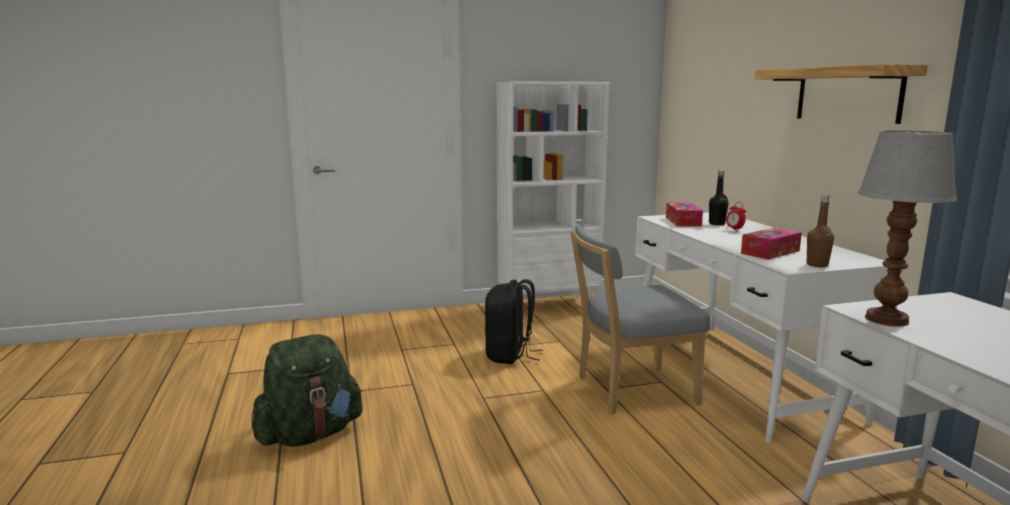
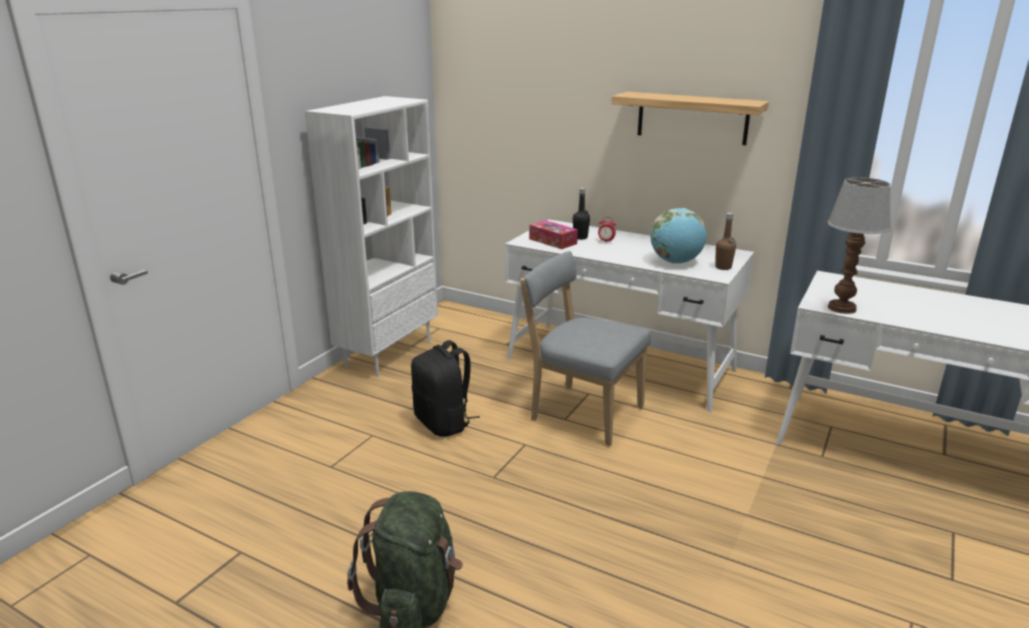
camera: 45 degrees left, 10 degrees up
grey chair [570,225,710,414] -> grey chair turned 90 degrees clockwise [520,251,651,446]
tissue box [741,228,802,260] -> globe [651,208,707,263]

